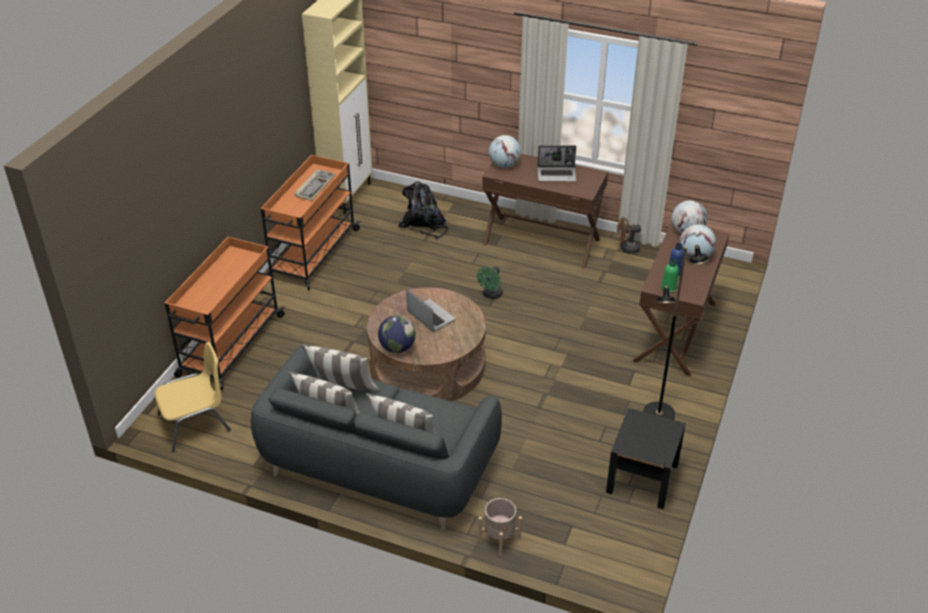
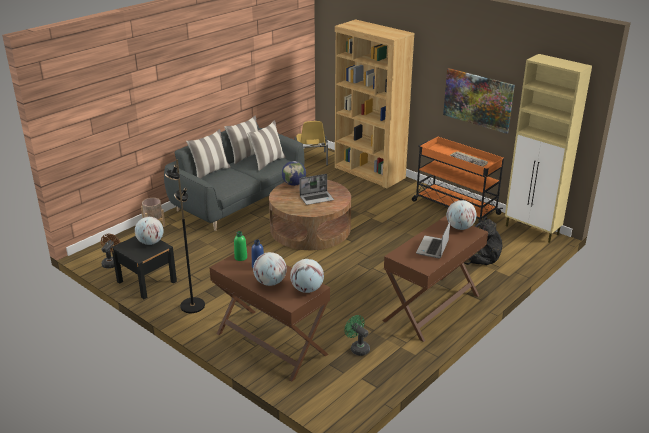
camera: 110 degrees right, 10 degrees down
orange cart [164,237,285,390] -> brown bookcase [335,19,414,188]
green fan [477,266,503,299] -> green fan moved to [344,315,370,356]
brown fan [617,217,641,254] -> brown fan moved to [101,234,121,268]
none -> globe [135,217,164,245]
none -> picture [443,68,515,134]

